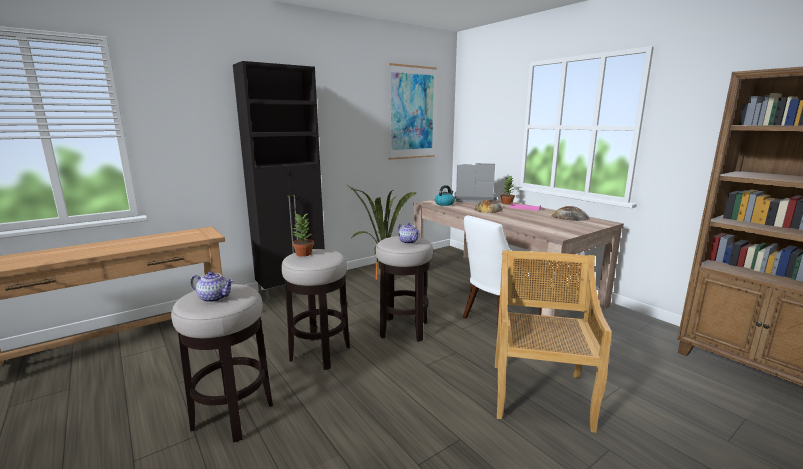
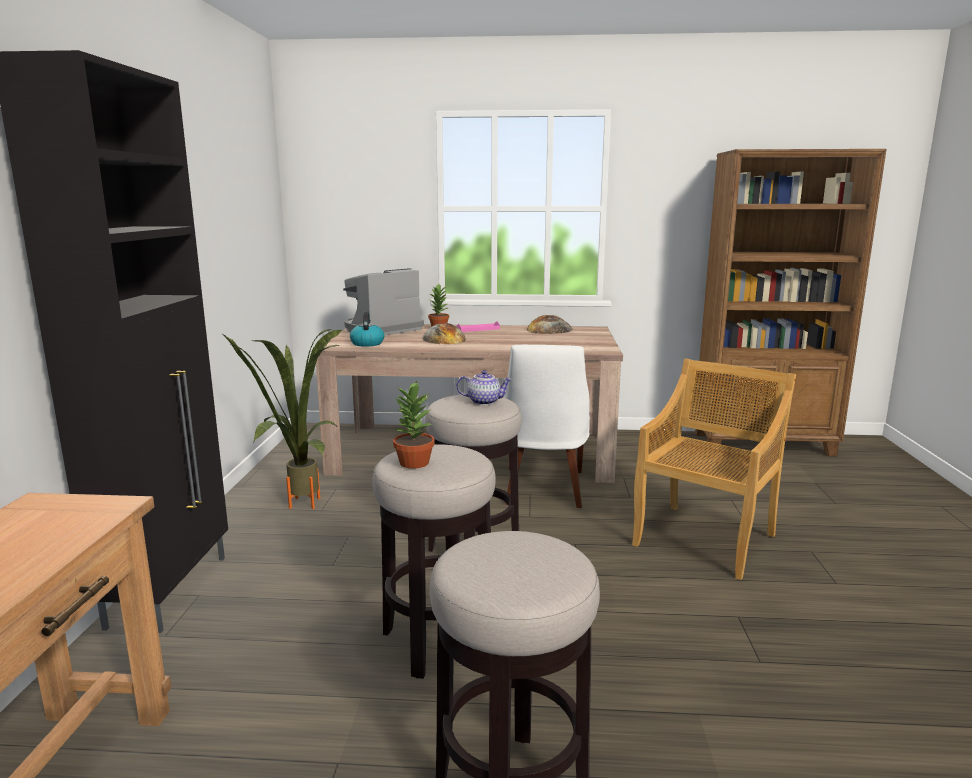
camera: 50 degrees left, 0 degrees up
teapot [190,271,234,303] -> none
picture [388,63,437,160] -> none
beige chair [495,250,612,433] -> beige chair turned 75 degrees clockwise [632,358,796,580]

